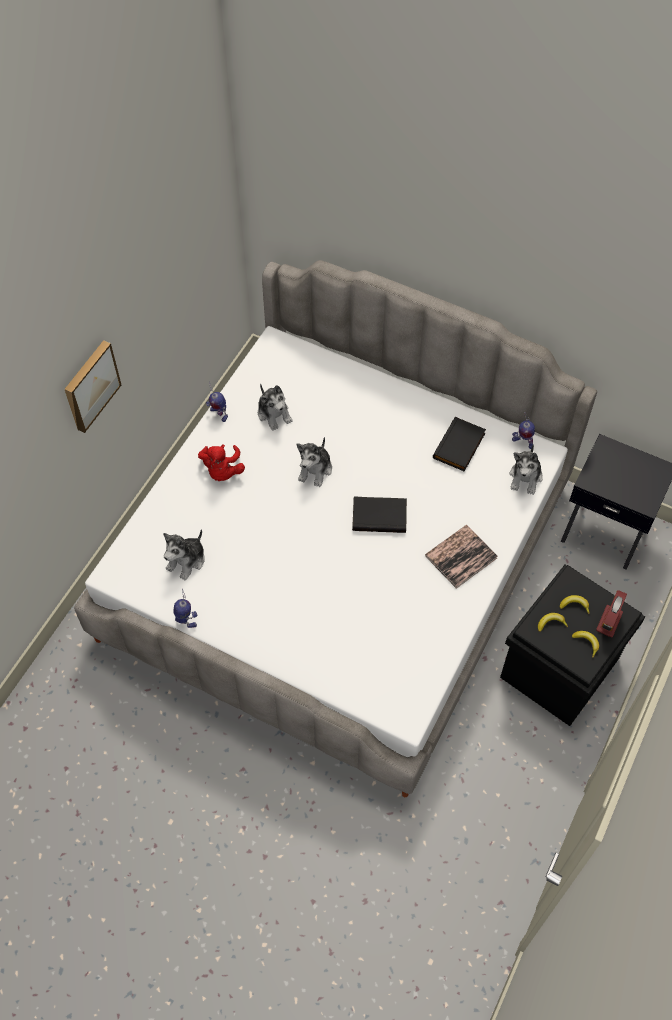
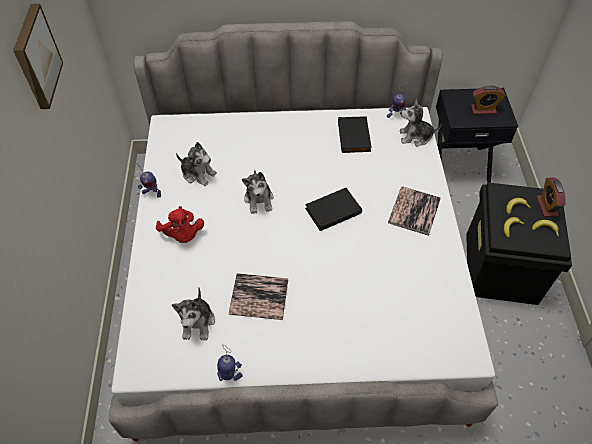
camera: 30 degrees left, 5 degrees down
picture [64,340,121,433] -> picture moved to [13,3,63,109]
plush toy [509,444,543,495] -> plush toy turned 105 degrees clockwise [400,100,441,147]
none -> book [229,273,288,320]
none -> alarm clock [471,85,505,115]

